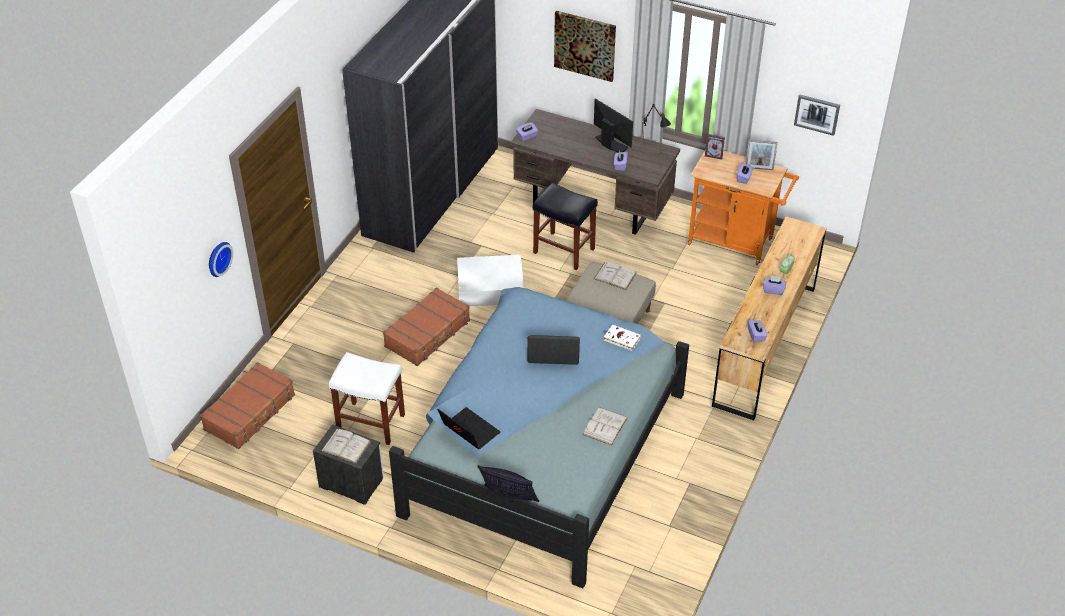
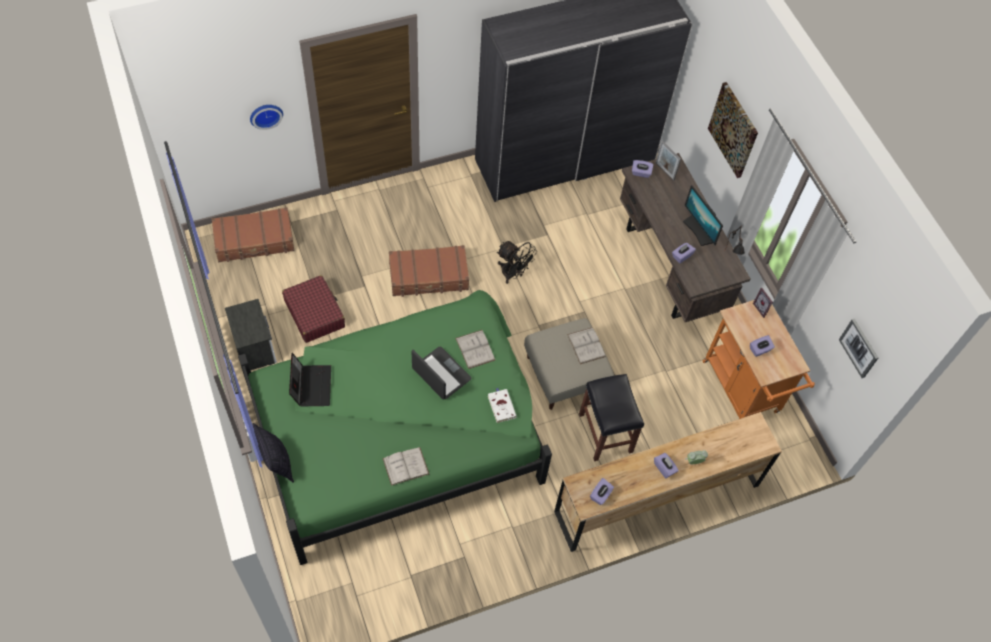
camera: 40 degrees right, 15 degrees up
white book [321,429,371,464] -> white book moved to [455,330,495,369]
white stool [329,352,405,445] -> red suitcase [282,275,345,343]
blue bed [389,287,689,588] -> green bed [238,290,552,565]
white storage box [457,255,524,306] -> black fan [497,241,537,284]
black stool [533,183,598,270] -> black stool moved to [579,374,644,461]
monitor [594,98,633,153] -> monitor turned 150 degrees clockwise [683,185,723,246]
picture frame [746,140,778,170] -> picture frame moved to [655,141,681,181]

